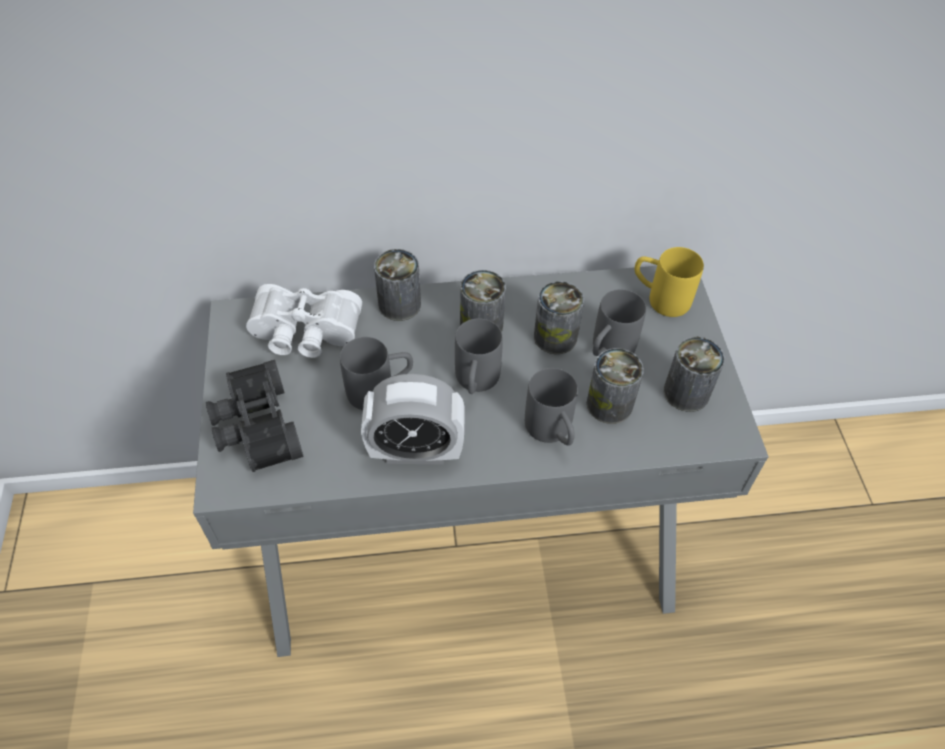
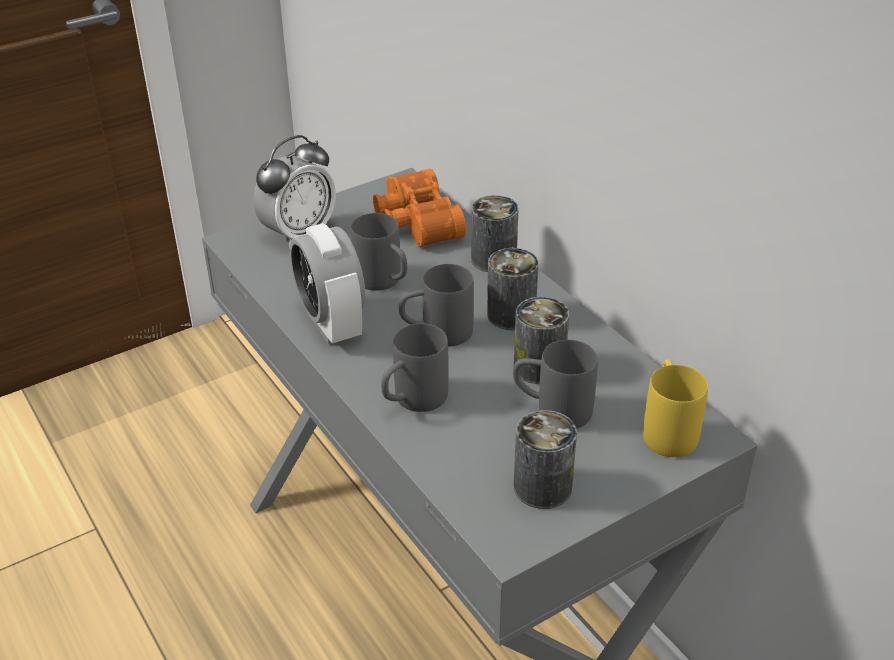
camera: 65 degrees right, 15 degrees down
black binoculars [206,360,304,472] -> alarm clock [253,135,336,249]
white binoculars [246,284,362,358] -> orange binoculars [373,169,466,247]
can [587,348,644,424] -> none

